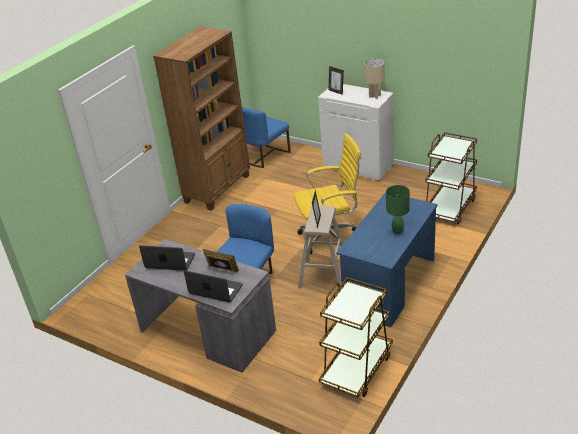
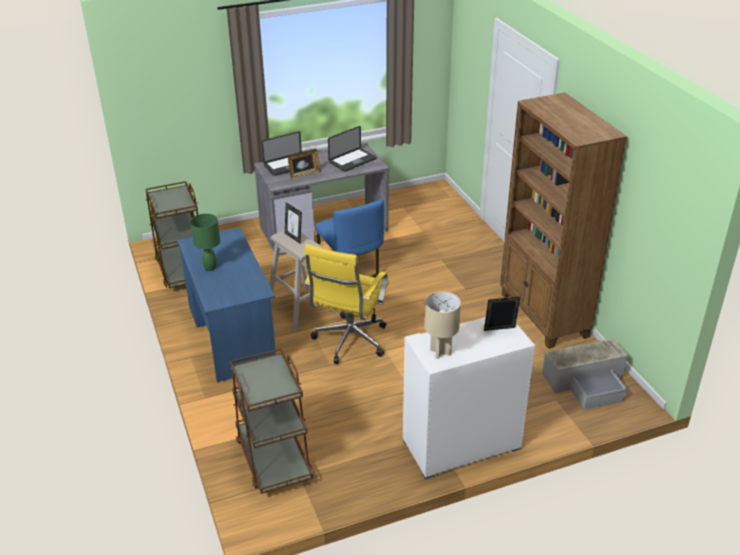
camera: 125 degrees right, 0 degrees up
blue chair [242,107,291,168] -> grey storage box [542,338,628,410]

